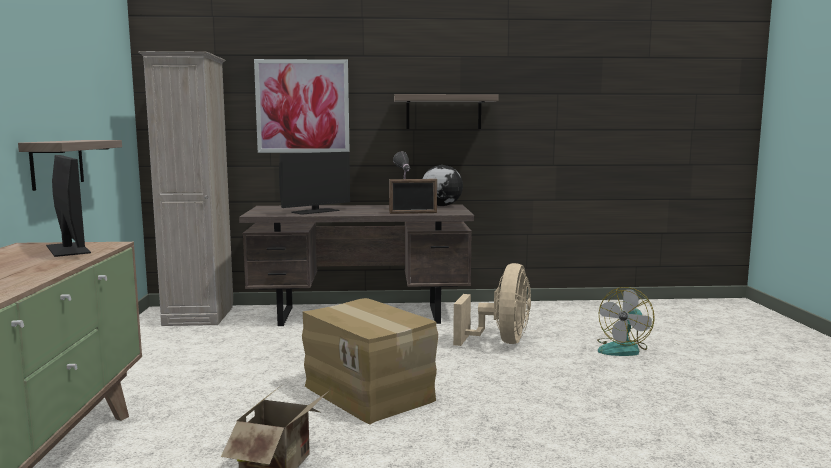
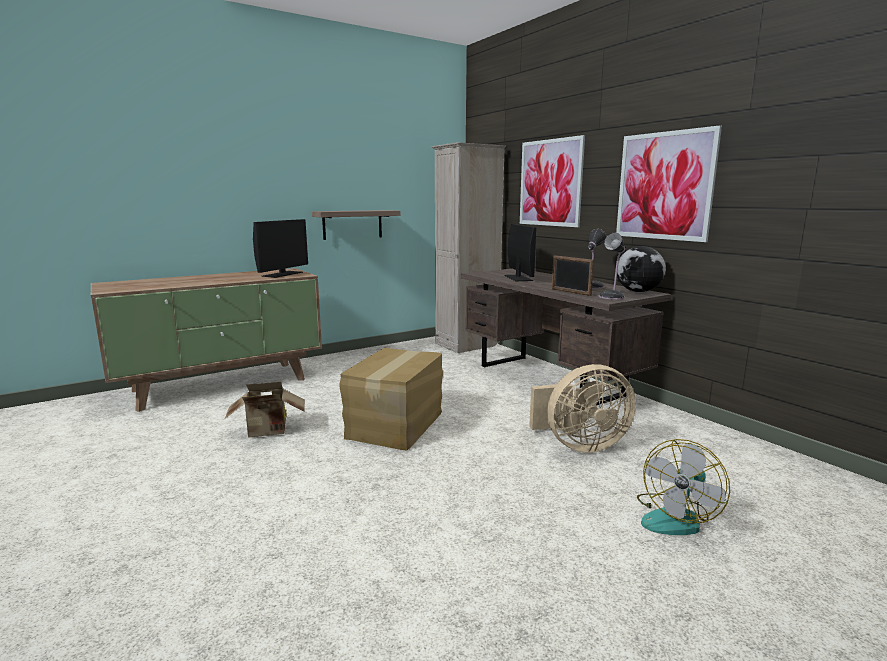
camera: 60 degrees right, 5 degrees up
monitor [279,152,350,215] -> monitor turned 120 degrees counterclockwise [504,224,536,281]
shelf [394,94,498,129] -> picture [616,125,722,242]
fan [597,287,655,356] -> fan turned 60 degrees counterclockwise [637,439,730,535]
none -> table lamp [599,233,626,300]

